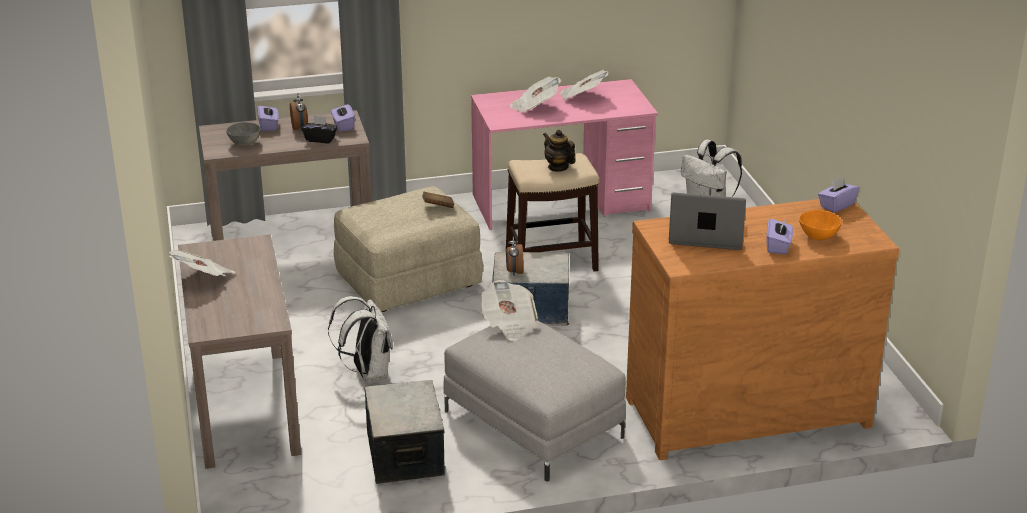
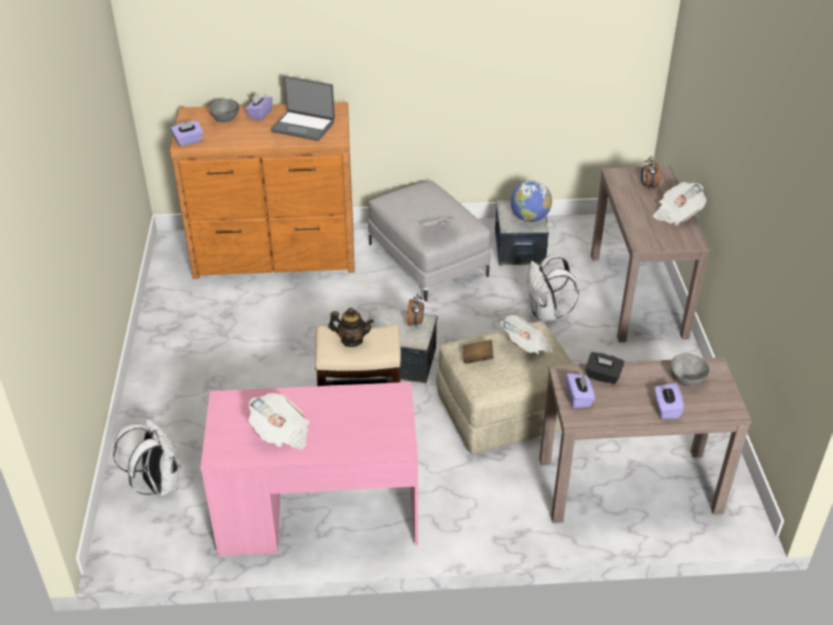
camera: 170 degrees left, 10 degrees up
alarm clock [290,93,308,130] -> alarm clock moved to [641,156,660,190]
newspaper [509,77,561,113] -> newspaper moved to [500,315,553,354]
teapot [543,129,575,172] -> teapot turned 45 degrees counterclockwise [328,308,374,347]
orange bowl [799,210,842,240] -> grey bowl [209,99,240,122]
none -> globe [511,180,552,222]

